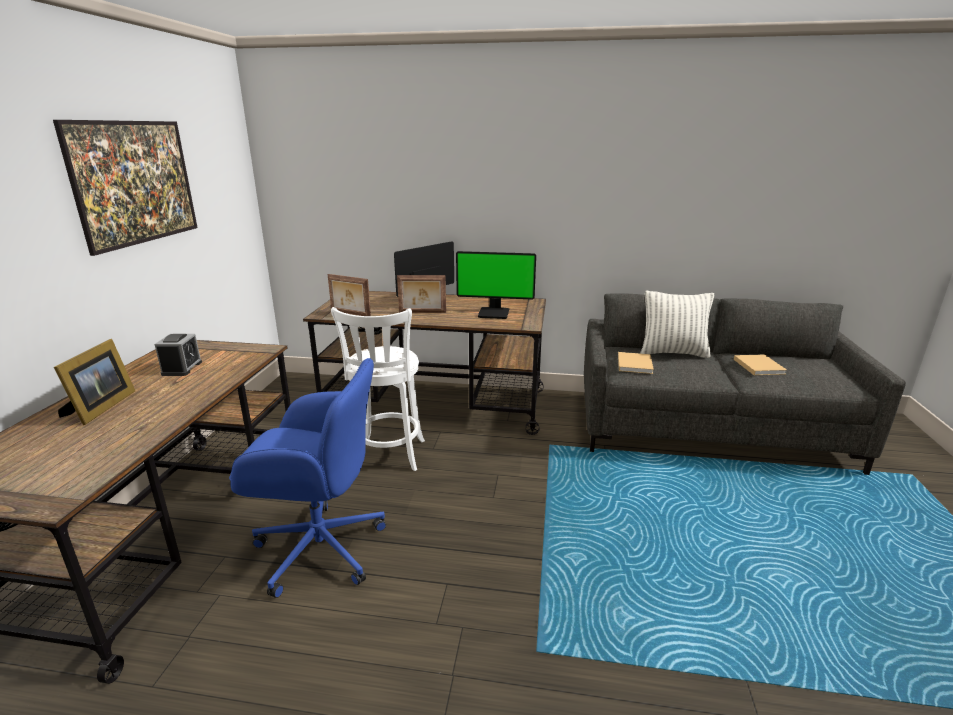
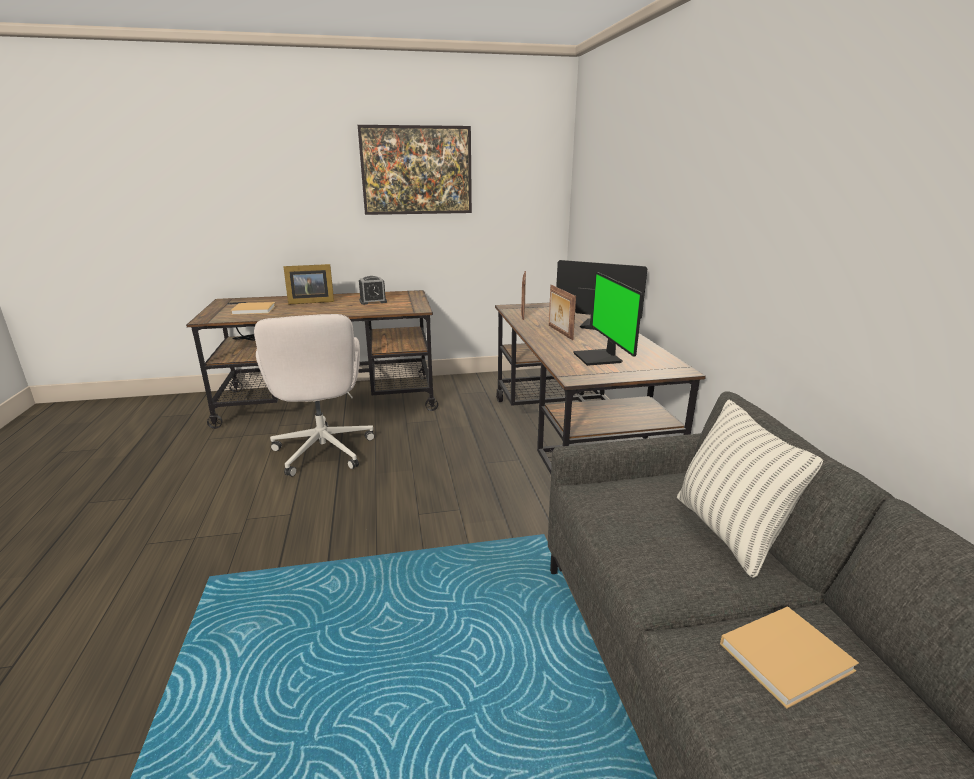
camera: 70 degrees right, 0 degrees up
blue office chair [229,358,386,598] -> white office chair [254,314,375,476]
white stool [331,307,425,471] -> none
beige book [618,352,654,374] -> beige book moved to [231,302,275,315]

